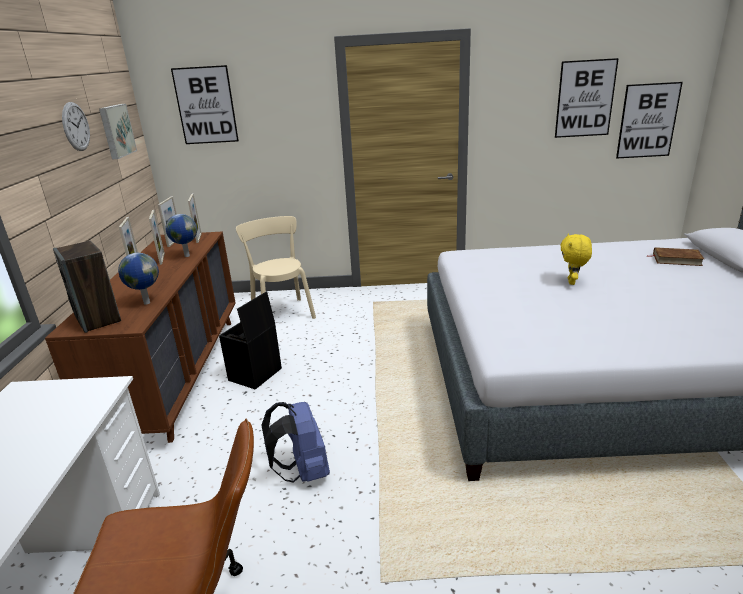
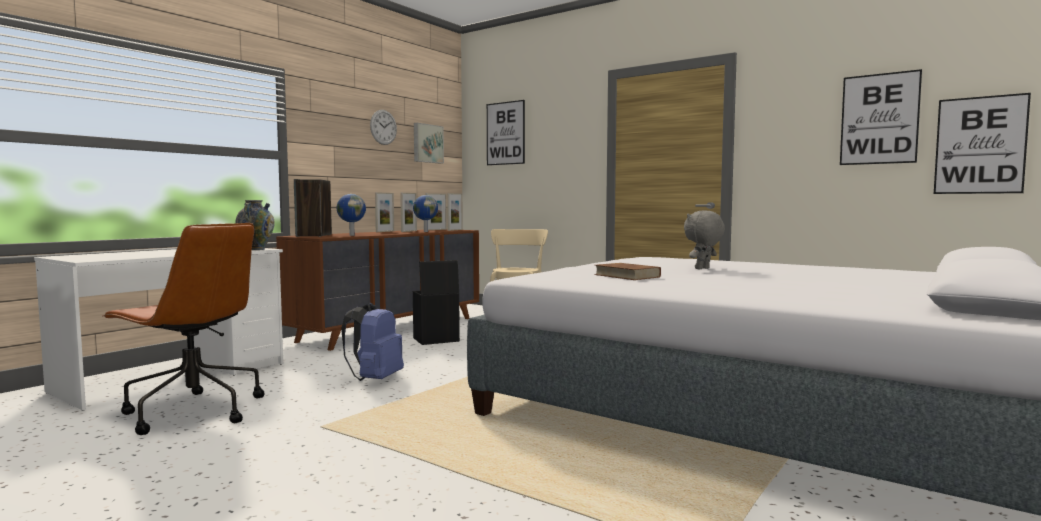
camera: 35 degrees right, 20 degrees down
yellow plush toy [560,233,592,285] -> grey plush toy [684,210,725,270]
brown book [653,247,704,266] -> brown book moved to [594,263,661,280]
none -> vase [236,200,275,250]

